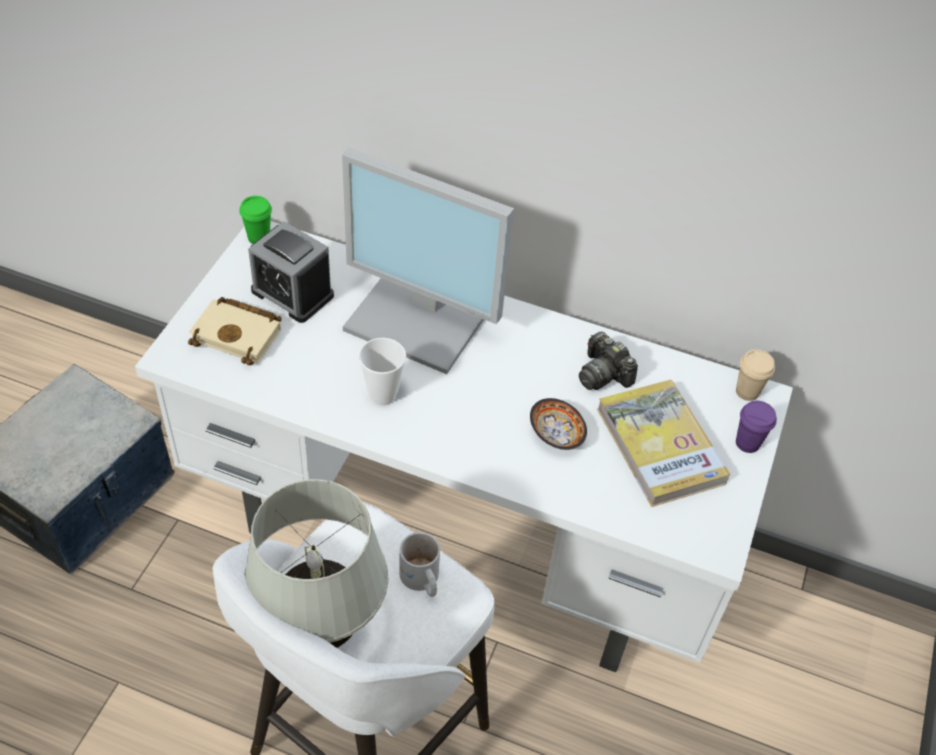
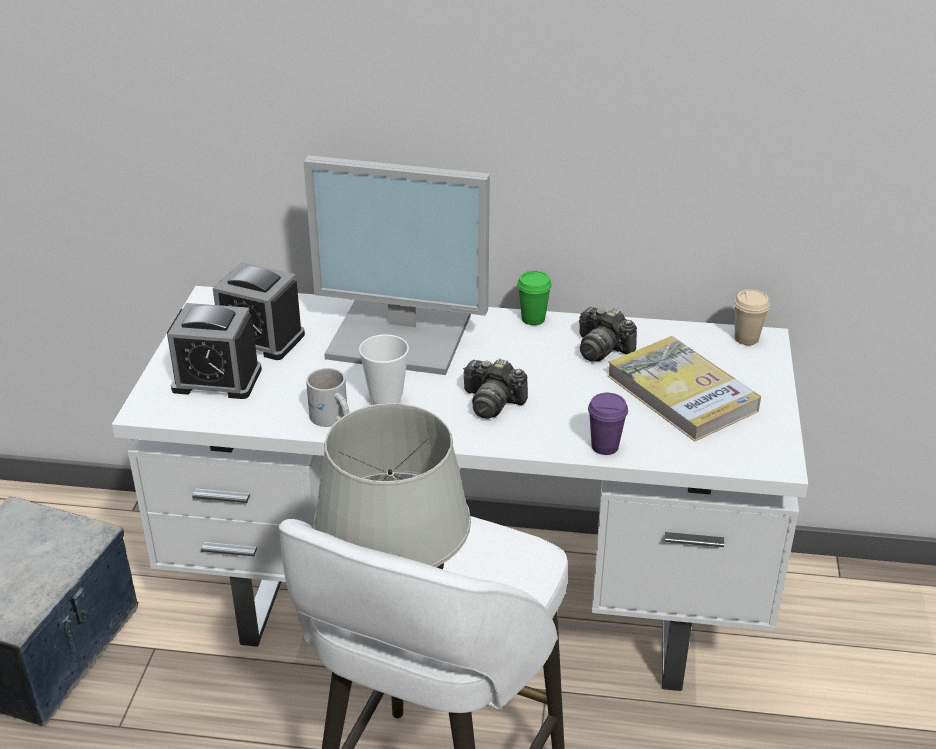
camera: 10 degrees left, 15 degrees down
beige book [188,297,282,365] -> alarm clock [167,303,262,399]
green cup [239,196,272,244] -> green cup moved to [517,271,552,325]
white mug [399,532,440,597] -> white mug moved to [306,368,349,427]
bowl [530,398,587,450] -> none
purple cup [736,401,777,453] -> purple cup moved to [588,393,628,455]
none -> camera [463,359,528,419]

